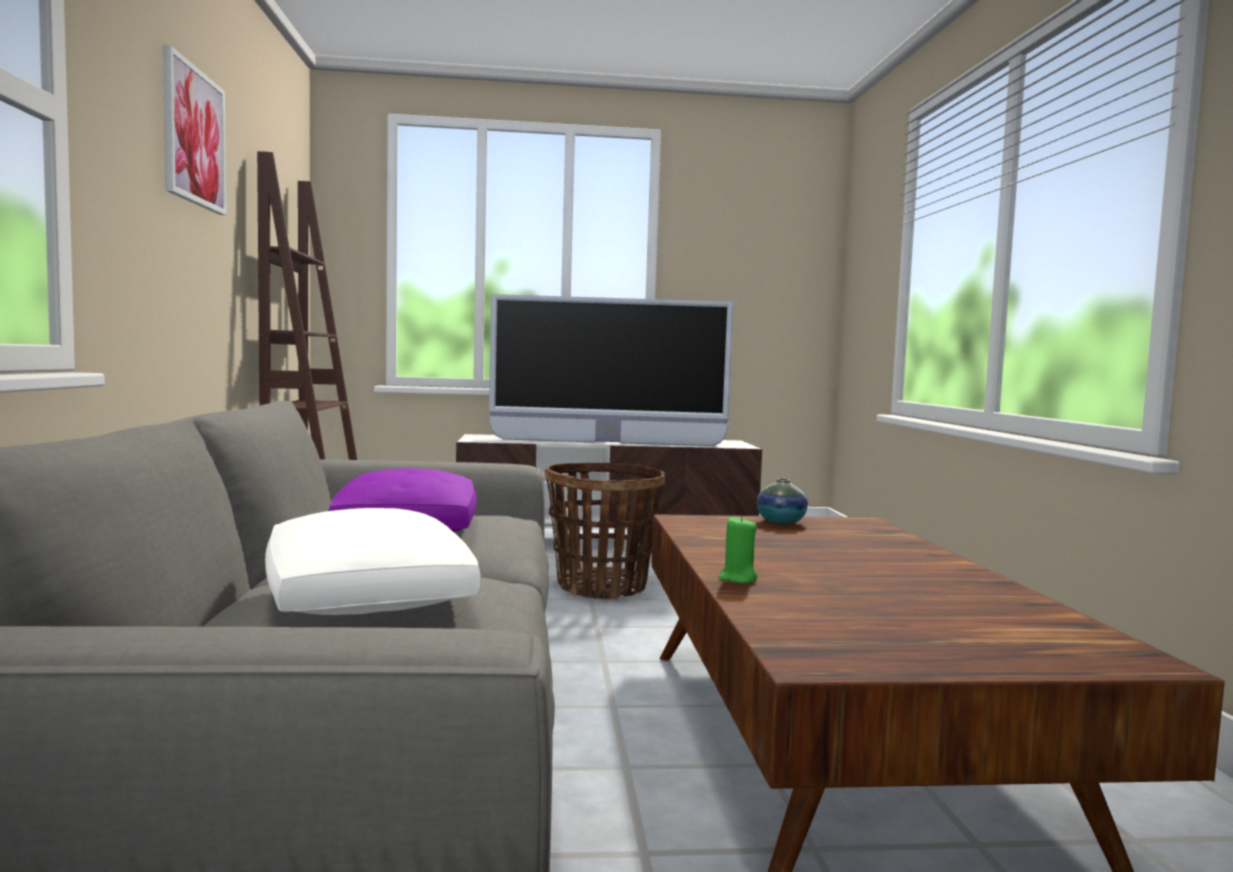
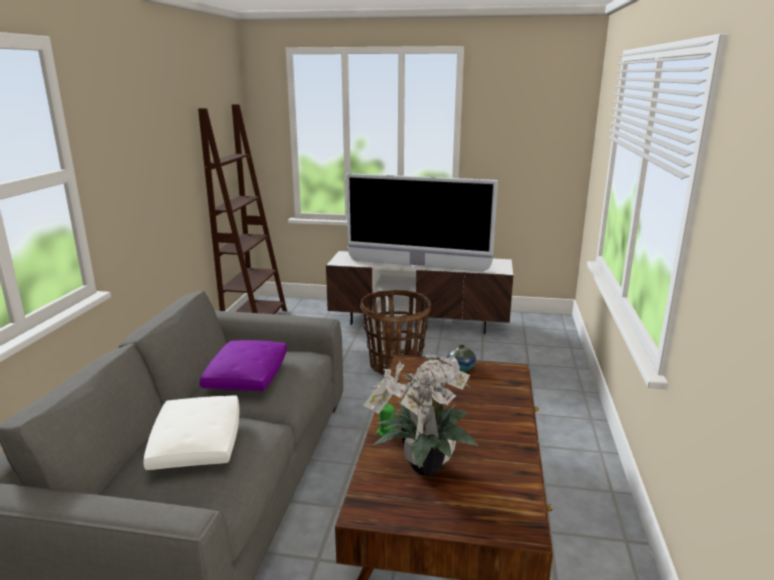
camera: 15 degrees right, 15 degrees up
picture [163,45,226,215] -> none
none -> potted plant [363,355,479,476]

